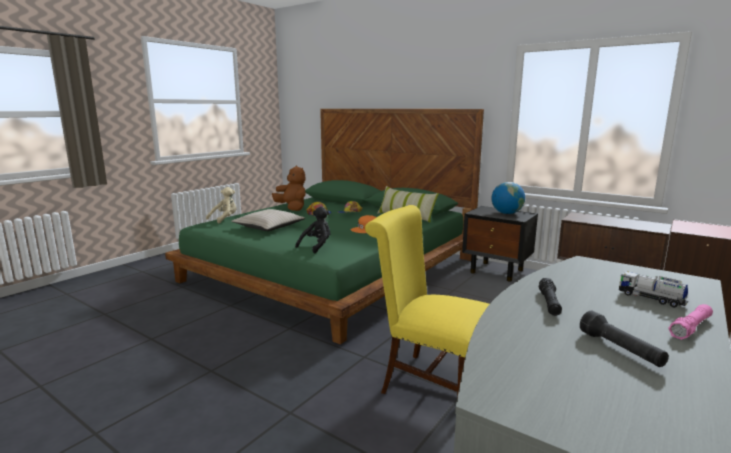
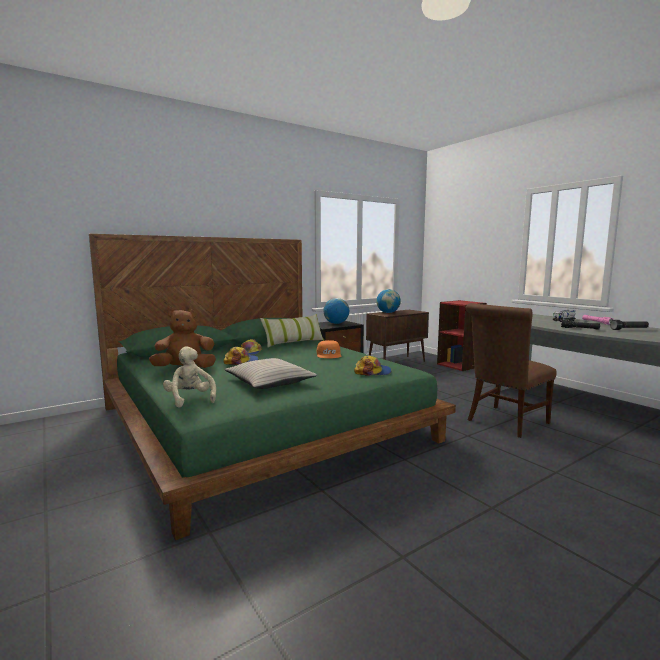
camera: 70 degrees left, 5 degrees down
black plush toy [295,207,330,253] -> cap [354,355,392,376]
yellow chair [365,205,490,397] -> brown chair [466,303,557,438]
none -> globe [376,289,401,313]

